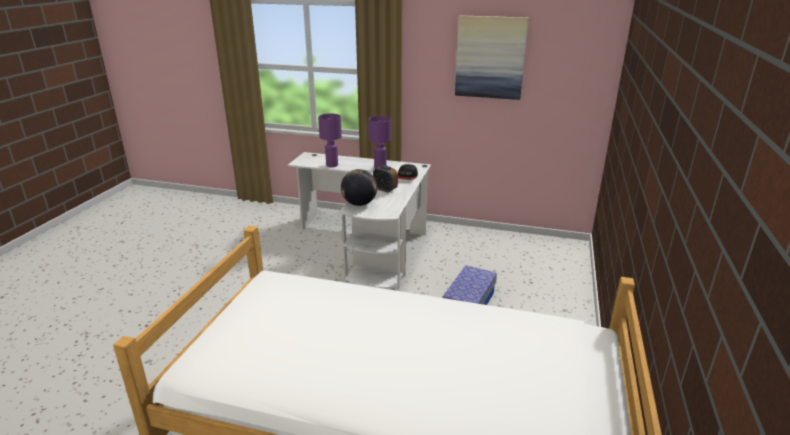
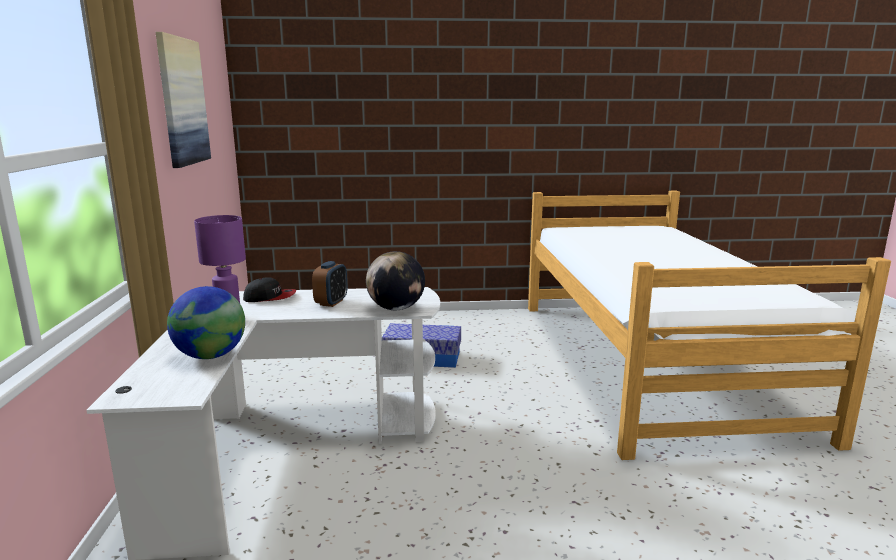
camera: 110 degrees left, 10 degrees down
purple table lamp [318,113,342,167] -> globe [167,286,245,359]

